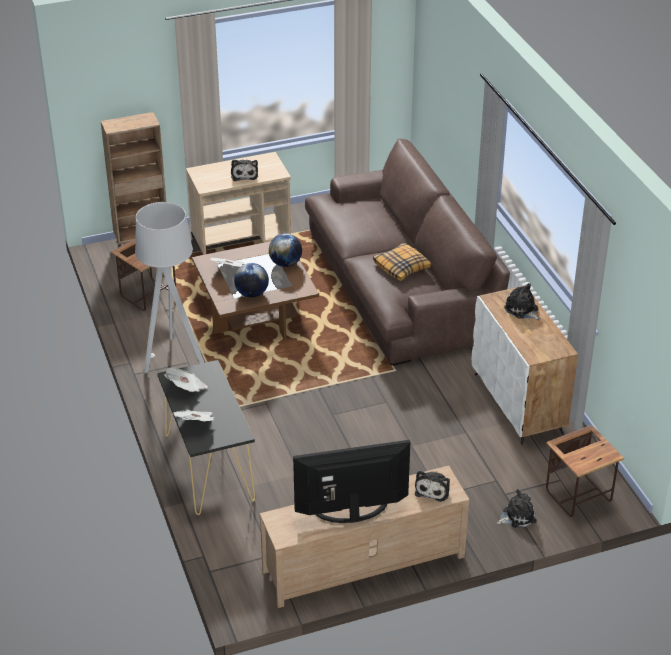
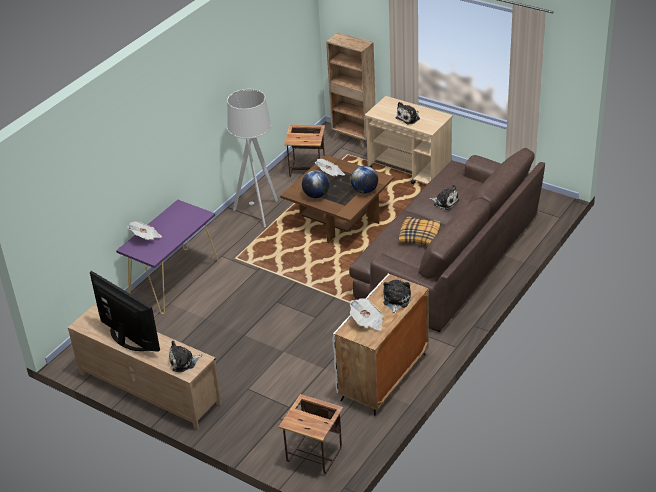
camera: 55 degrees right, 0 degrees up
black console table [157,360,255,515] -> purple console table [116,200,219,314]
newspaper [164,367,208,392] -> newspaper moved to [350,298,384,331]
plush toy [497,489,537,528] -> plush toy moved to [429,185,459,210]

